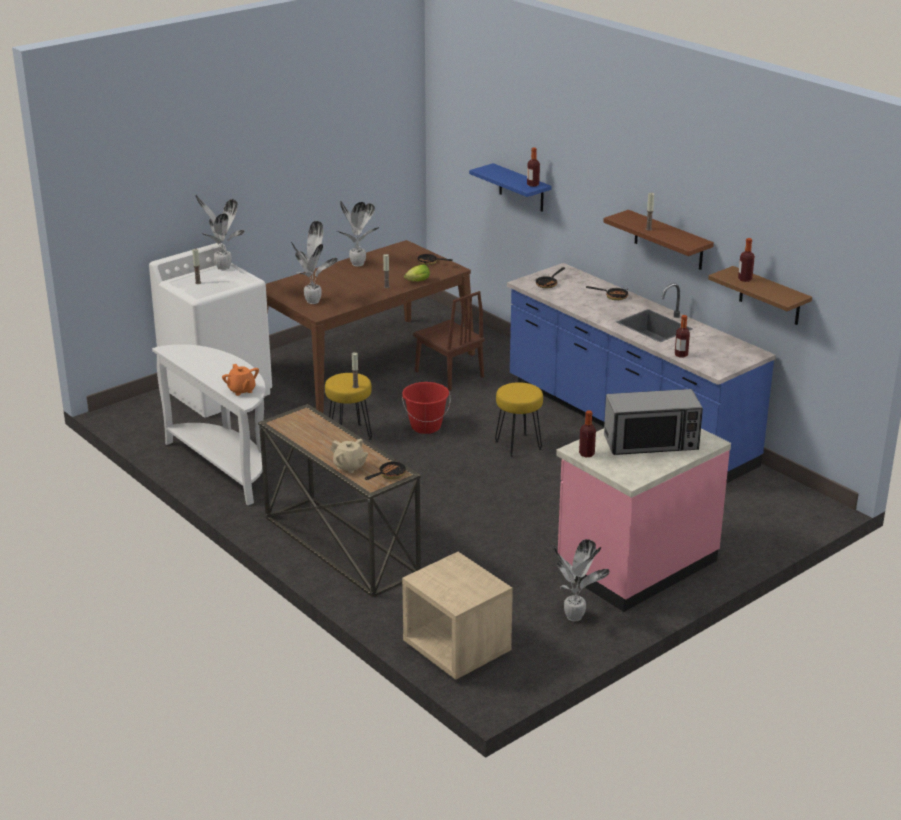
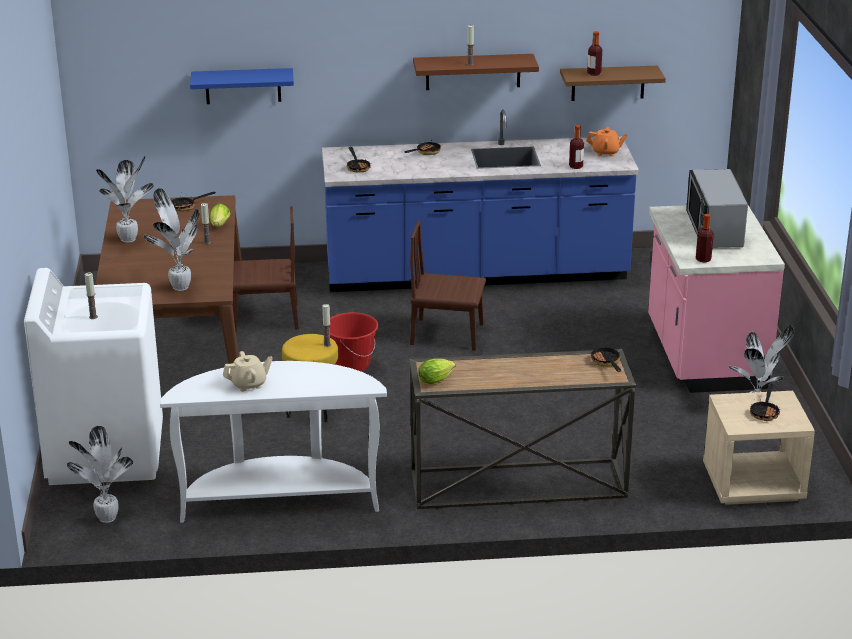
camera: 55 degrees left, 0 degrees up
potted plant [195,194,245,270] -> potted plant moved to [67,426,133,523]
orange teapot [222,364,259,396] -> orange teapot moved to [587,127,627,157]
beige teapot [331,439,369,473] -> beige teapot moved to [223,351,273,392]
yellow stool [495,382,543,457] -> brown chair [410,220,486,350]
bottle [527,148,540,187] -> none
microwave [604,389,703,455] -> microwave turned 150 degrees clockwise [686,169,748,248]
none -> lettuce [418,359,455,384]
none -> frying pan [750,384,780,421]

